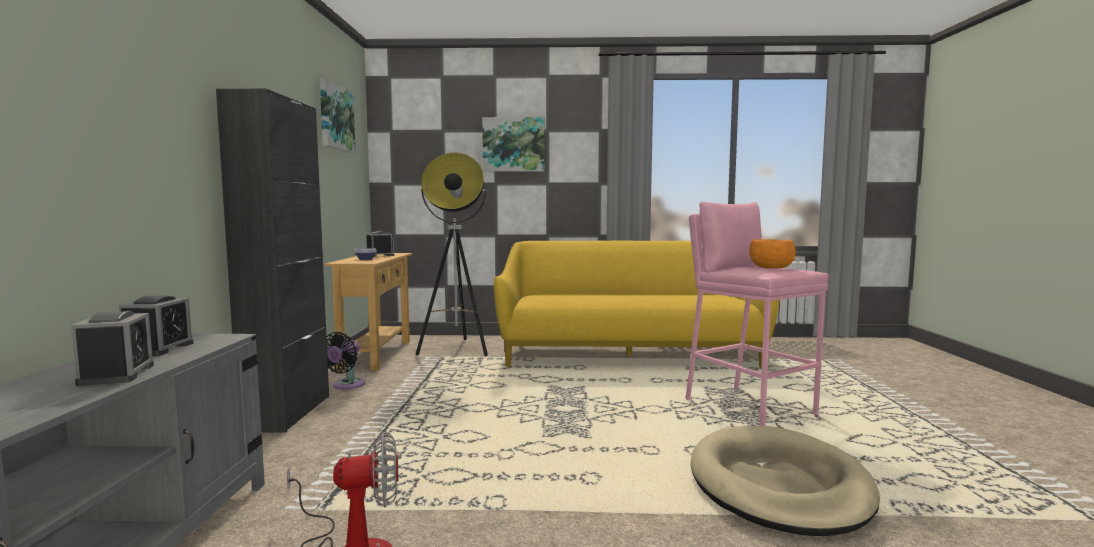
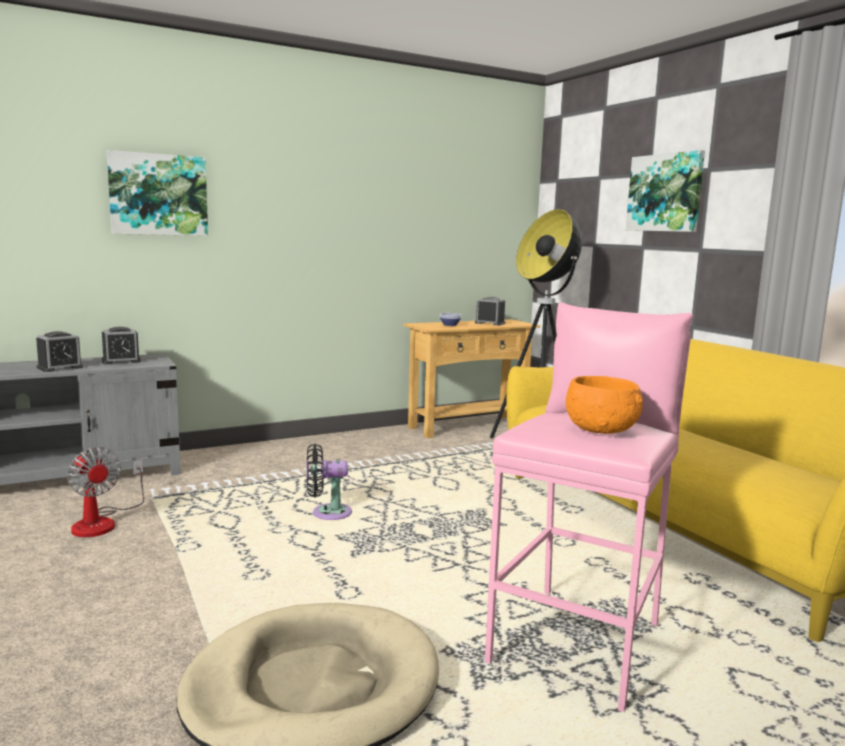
camera: 60 degrees right, 5 degrees up
black cabinet [216,89,329,433] -> none
picture [320,78,356,153] -> picture moved to [107,150,208,236]
black fan [326,332,365,389] -> black fan moved to [306,444,352,520]

